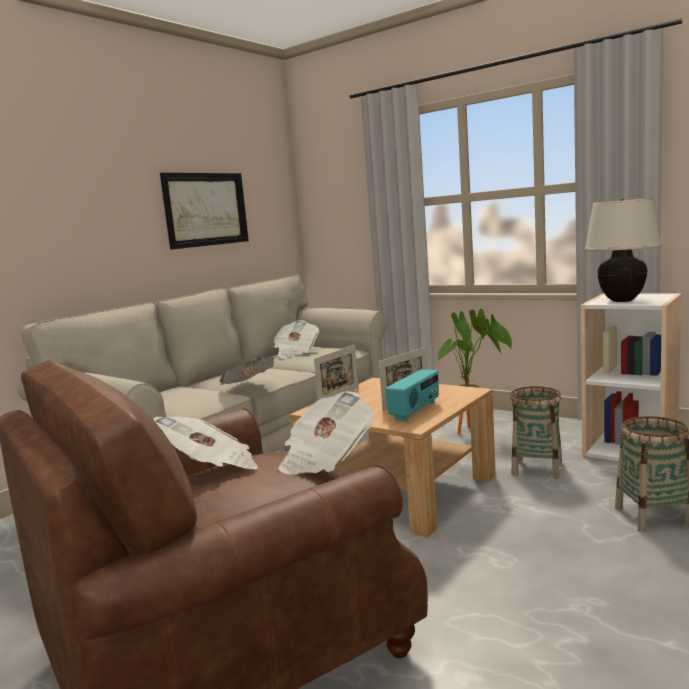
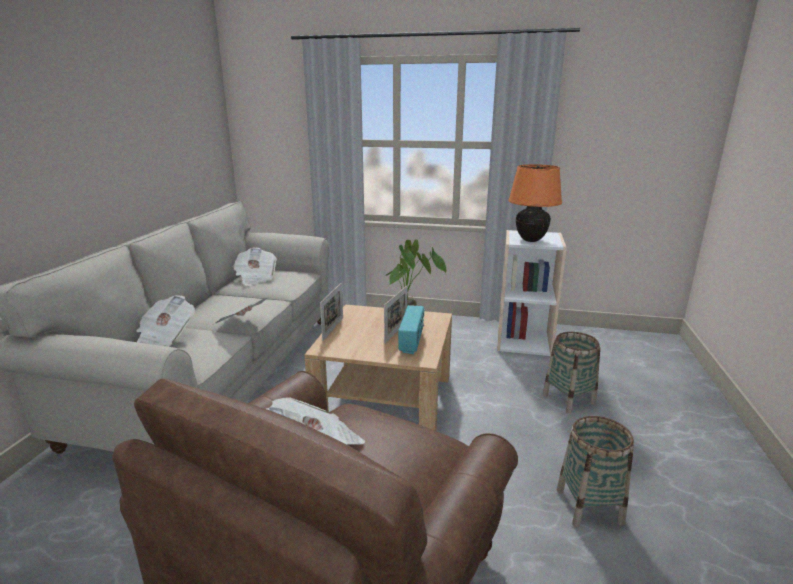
camera: 25 degrees left, 10 degrees up
picture [160,172,249,250] -> none
newspaper [279,391,374,474] -> newspaper moved to [136,295,195,347]
basket [510,386,562,479] -> basket moved to [557,416,634,527]
beige table lamp [585,198,662,302] -> orange table lamp [508,164,562,242]

